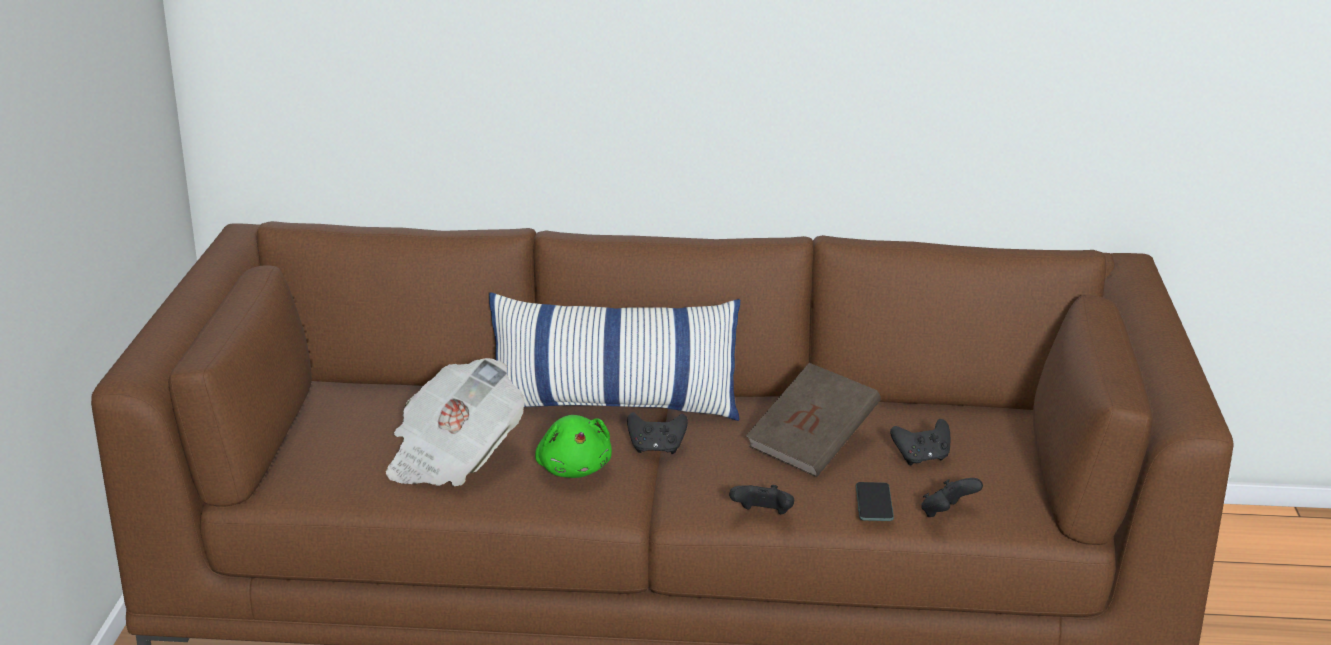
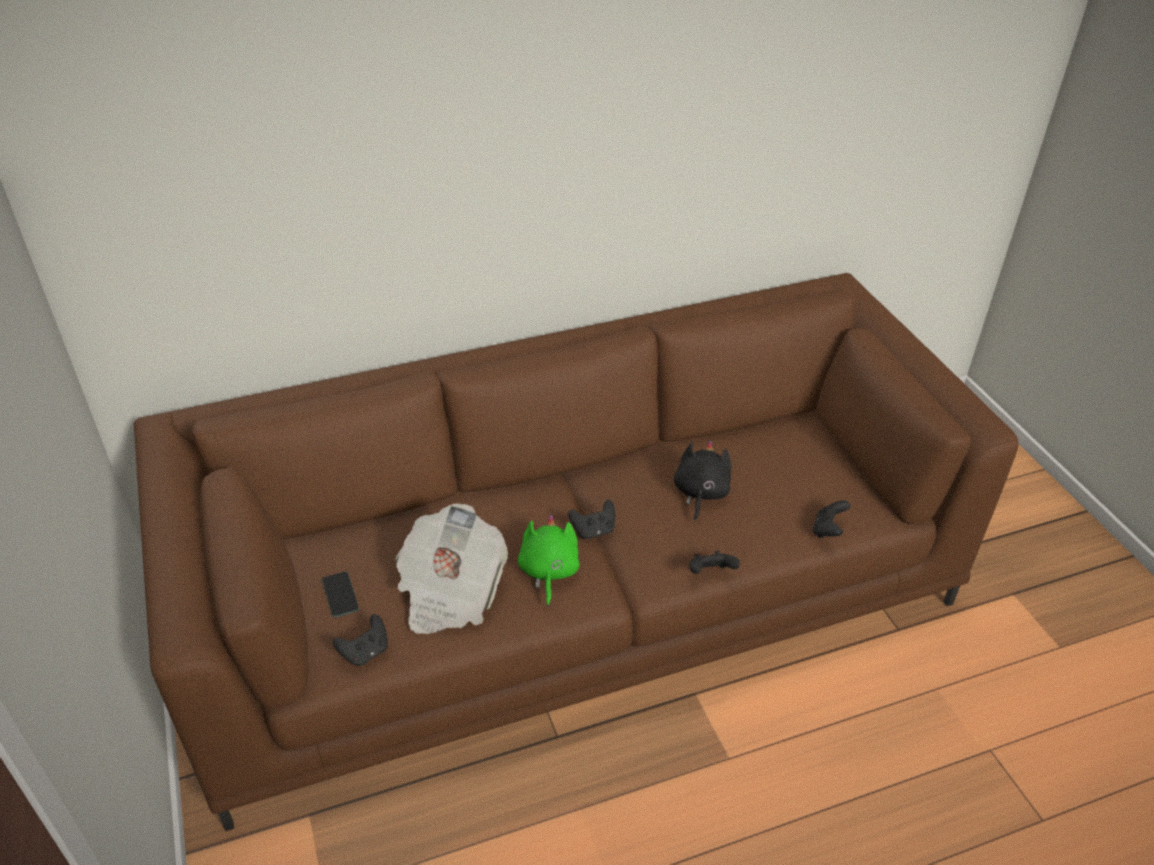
camera: 25 degrees left, 15 degrees up
pillow [489,293,740,421] -> none
green plush toy [535,415,612,478] -> green plush toy turned 135 degrees counterclockwise [518,515,580,606]
brown book [746,363,881,477] -> black plush toy [674,440,731,521]
phone [856,482,894,521] -> phone moved to [322,572,359,618]
black game controller [890,419,950,465] -> black game controller moved to [333,614,388,666]

